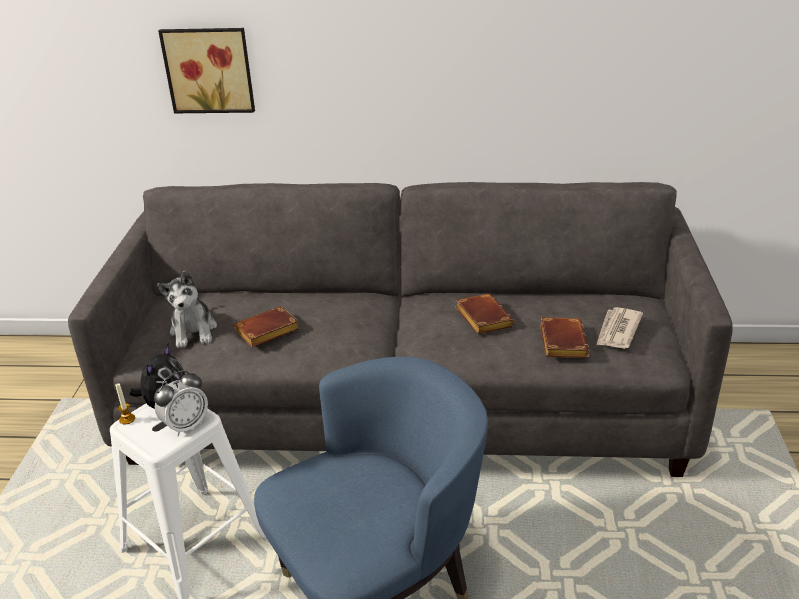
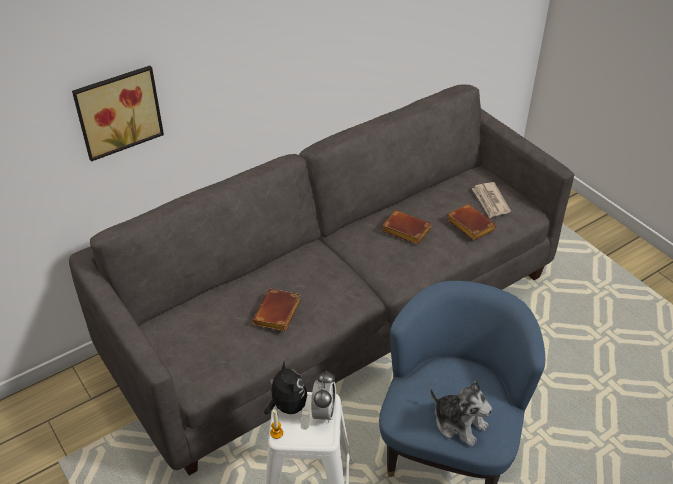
camera: 40 degrees left, 10 degrees up
plush toy [157,270,217,348] -> plush toy moved to [430,381,492,446]

